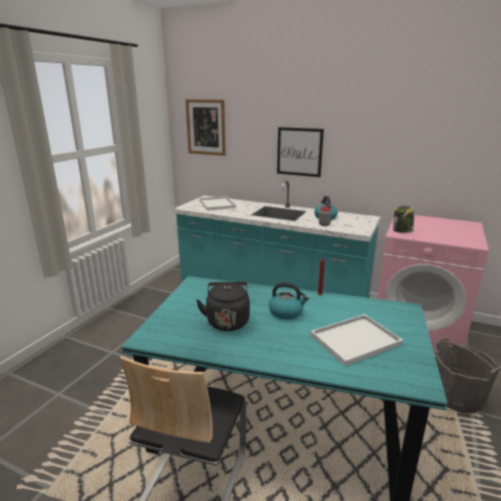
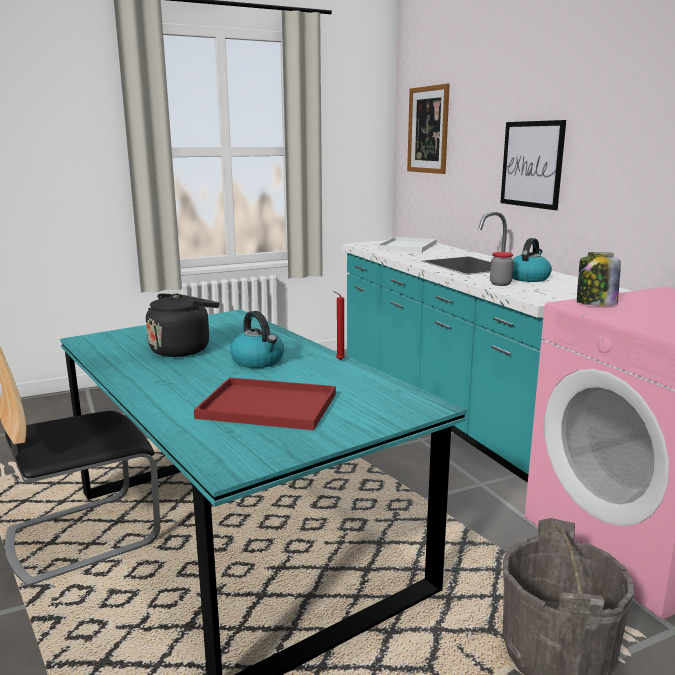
camera: 40 degrees right, 5 degrees down
white tray [310,314,403,366] -> red tray [194,377,336,430]

